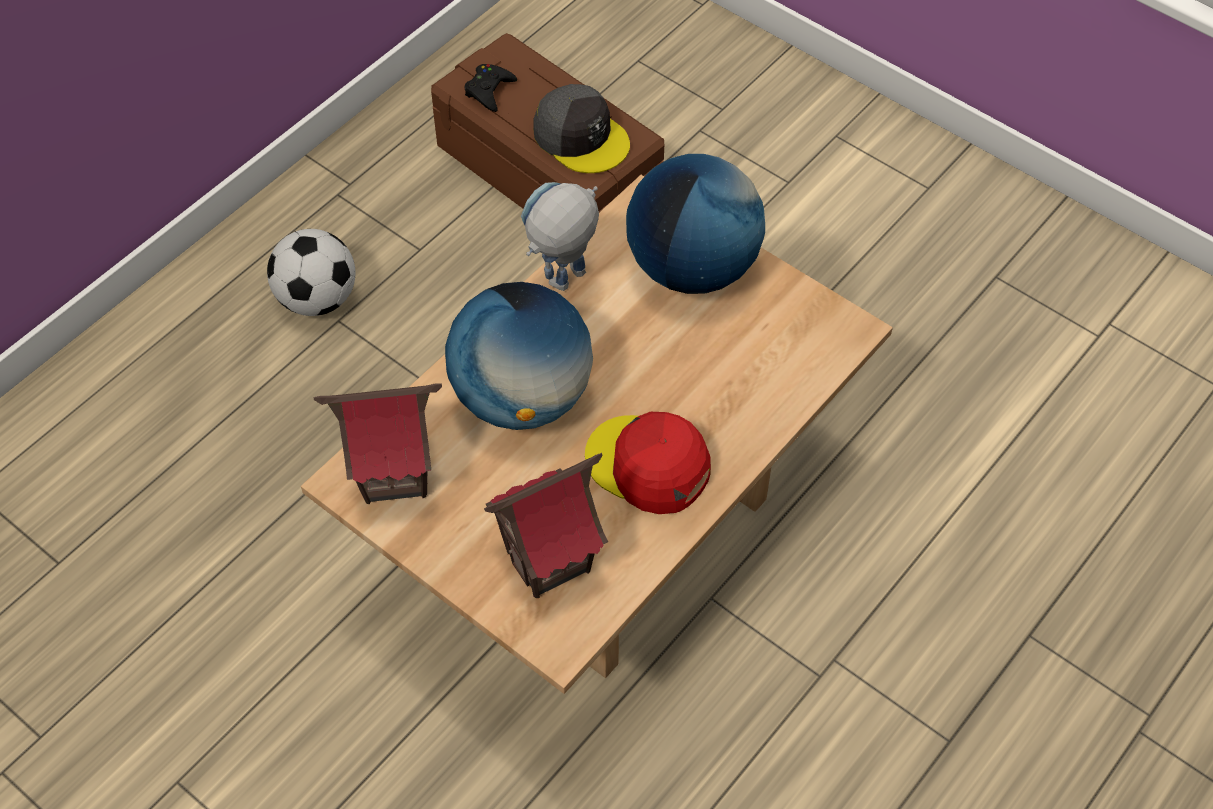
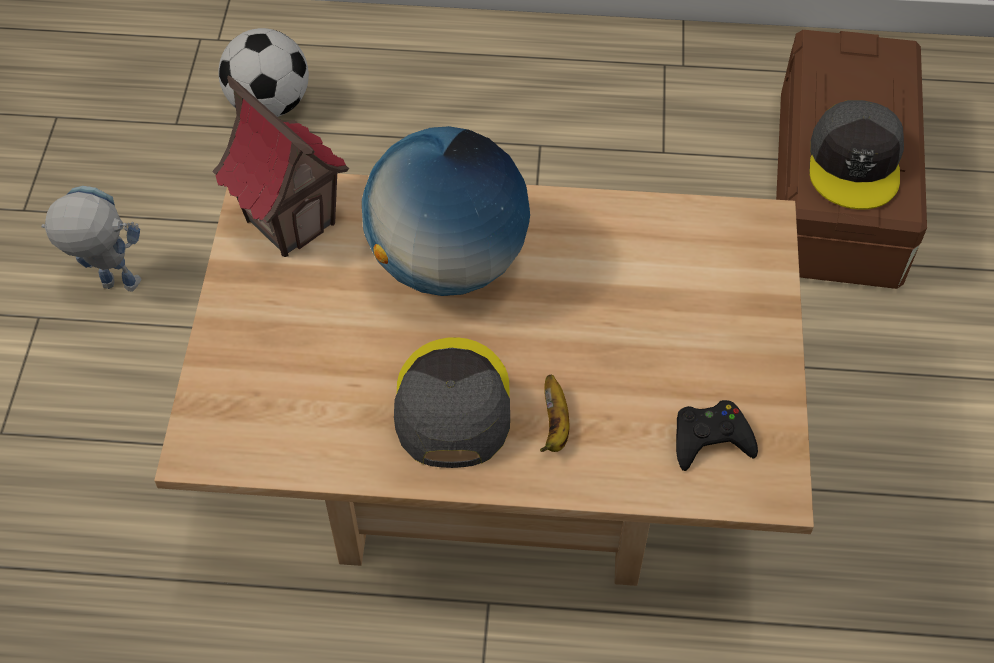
camera: 55 degrees right, 0 degrees up
football [267,229,355,316] -> football moved to [218,28,309,117]
black game controller [464,64,517,112] -> black game controller moved to [676,400,758,471]
toy house [484,453,608,598] -> none
toy robot [521,182,599,291] -> toy robot moved to [41,186,142,292]
red cap [585,412,711,514] -> grey cap [394,337,510,468]
globe [626,154,765,294] -> none
none -> banana [540,375,570,452]

